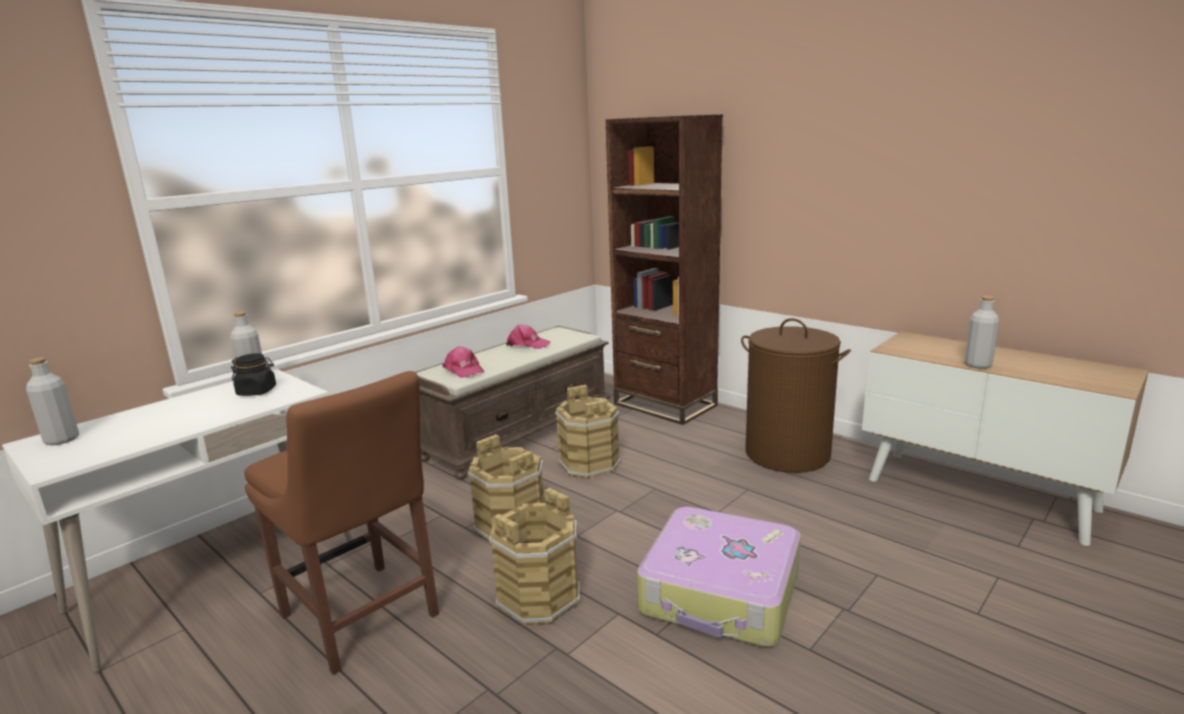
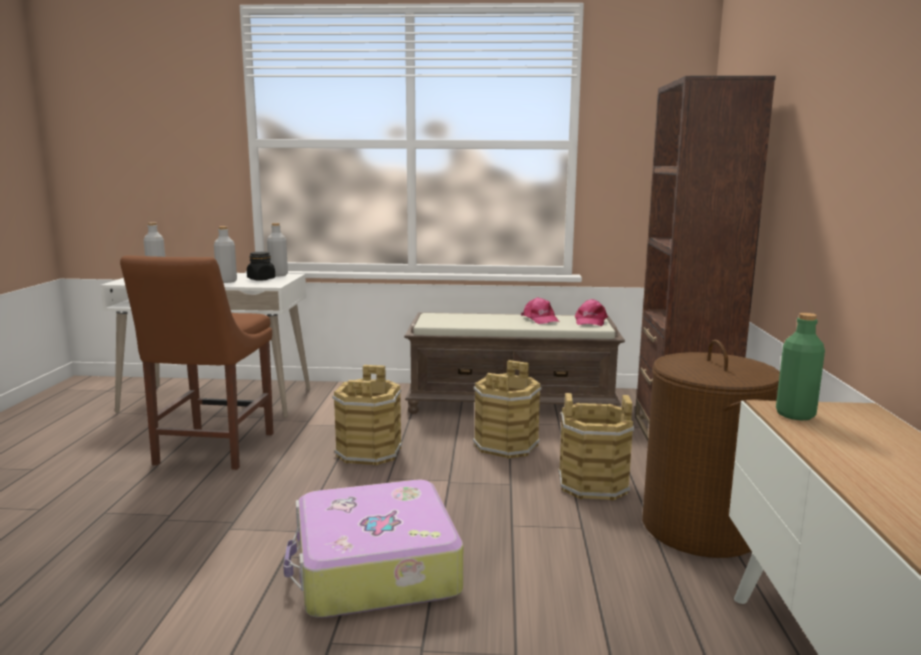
camera: 50 degrees right, 5 degrees down
pink cap [442,347,484,378] -> pink cap moved to [575,299,608,326]
brown bucket [489,488,581,627] -> brown bucket moved to [558,393,634,501]
grey bottle [965,296,999,369] -> grey bottle moved to [214,226,237,283]
none -> green bottle [776,313,825,420]

